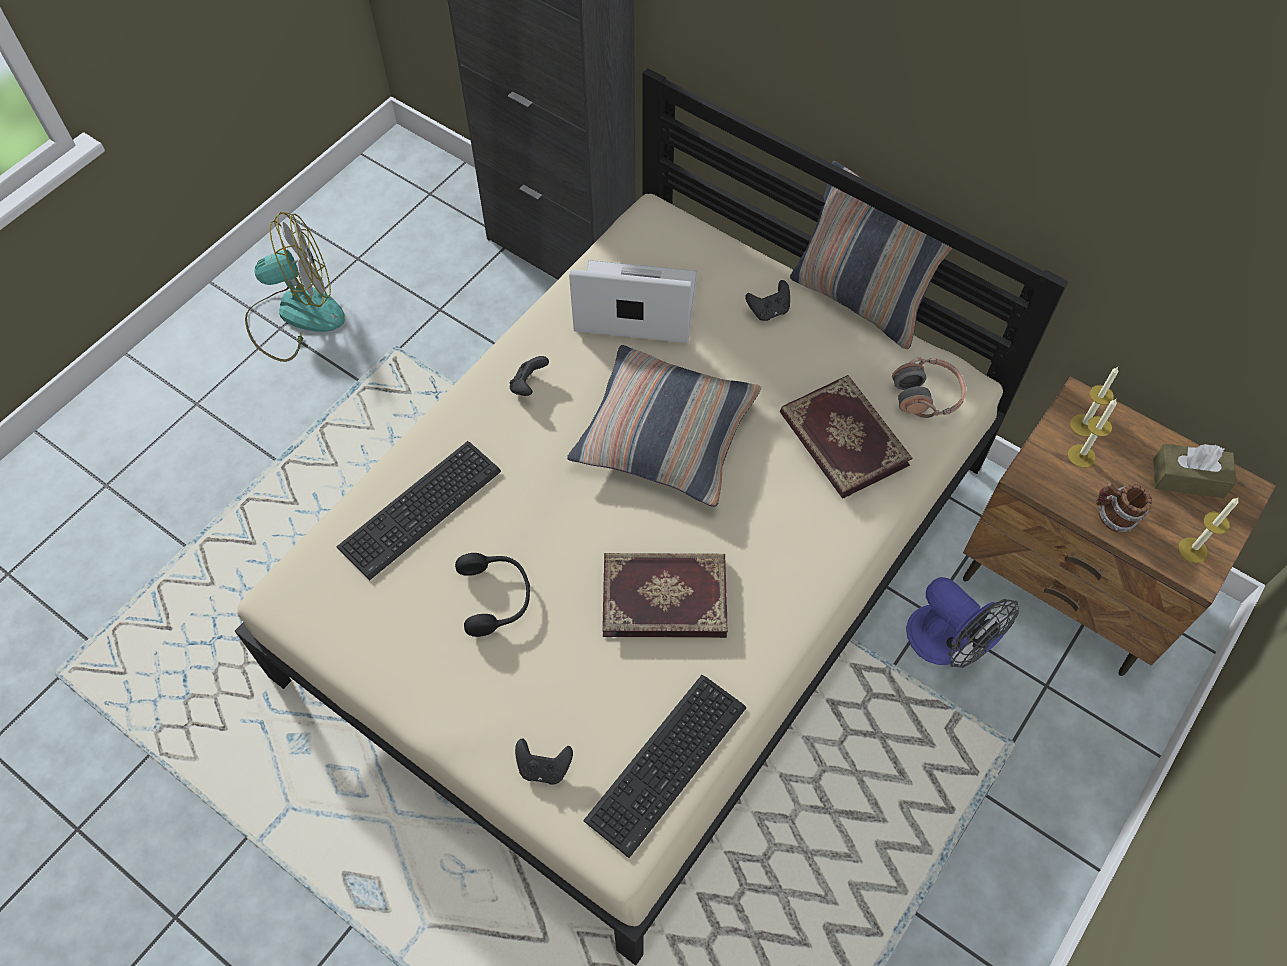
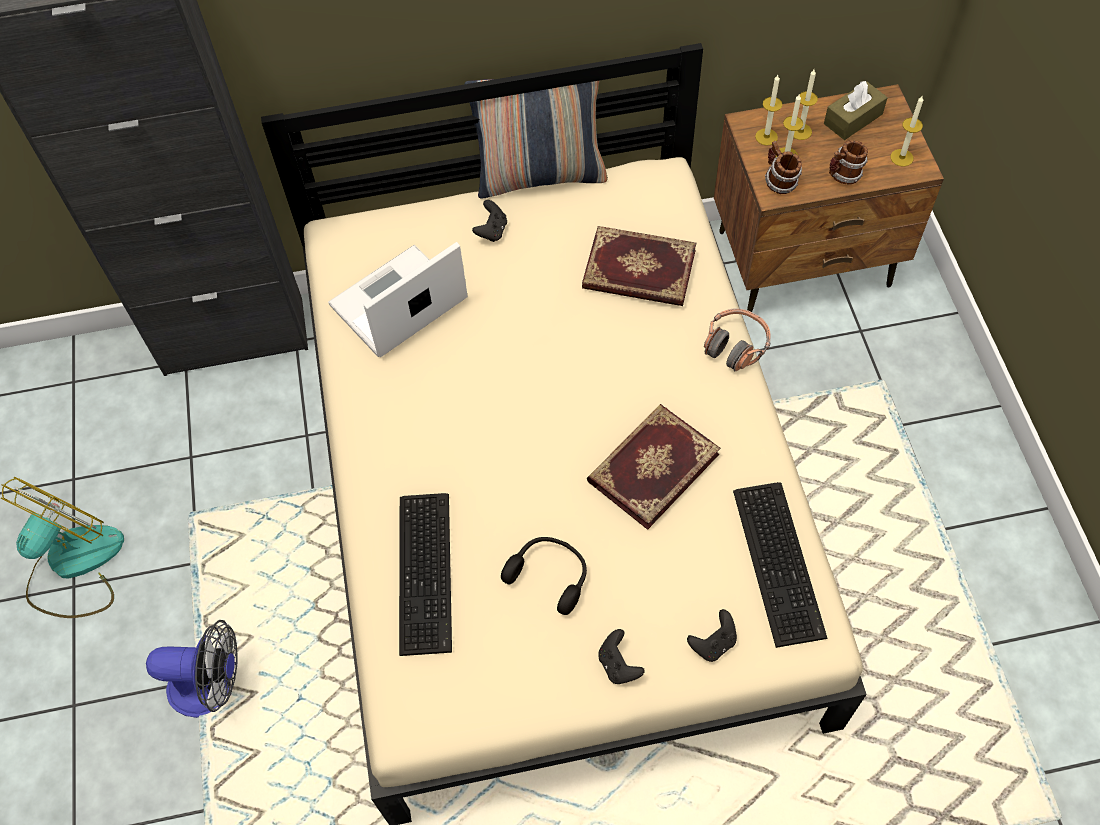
camera: 45 degrees left, 0 degrees up
black game controller [509,356,549,396] -> black game controller moved to [598,629,645,684]
pillow [567,345,761,507] -> none
headphones [892,357,966,418] -> headphones moved to [704,308,771,371]
fan [906,577,1019,668] -> fan moved to [146,620,237,718]
none -> mug [765,141,802,194]
none -> candle [793,70,818,140]

